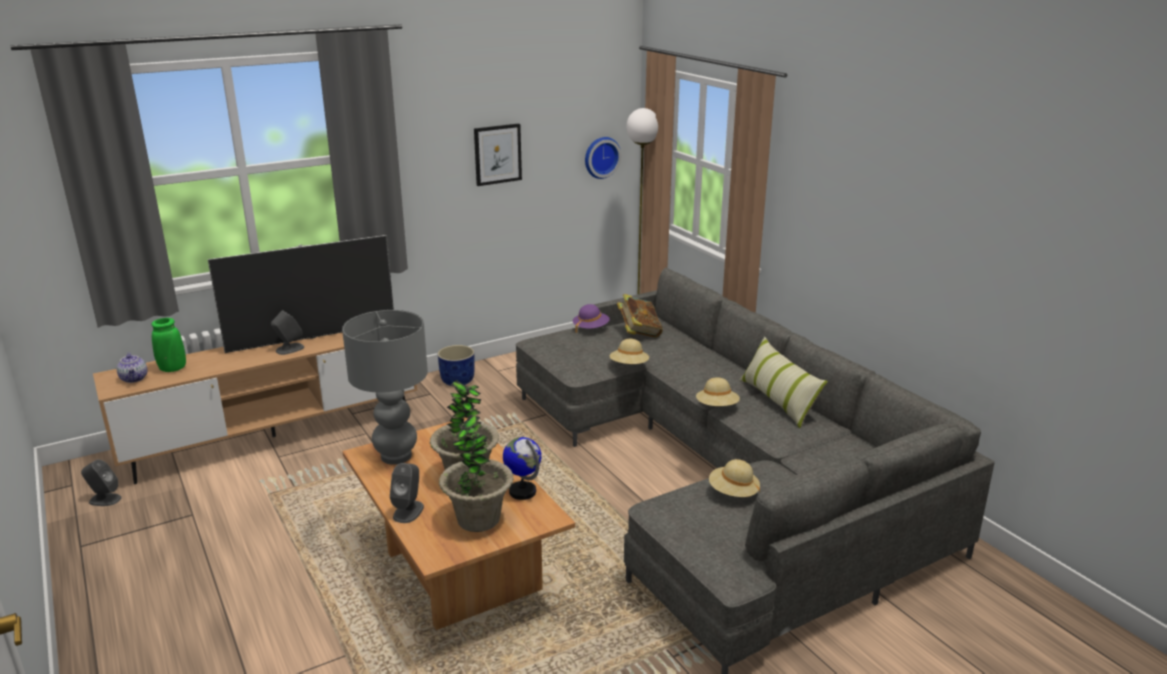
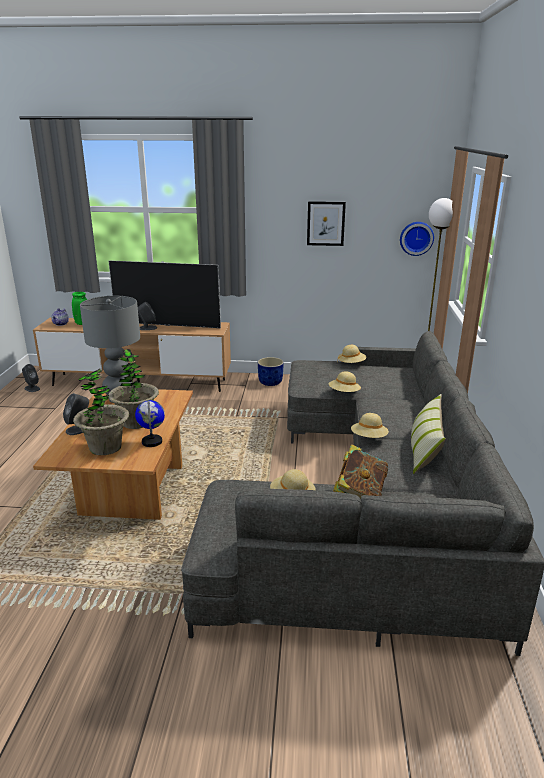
camera: 35 degrees right, 0 degrees up
purple hat [573,304,610,333] -> beige hat [337,345,367,363]
book [617,294,663,338] -> book moved to [333,444,388,499]

